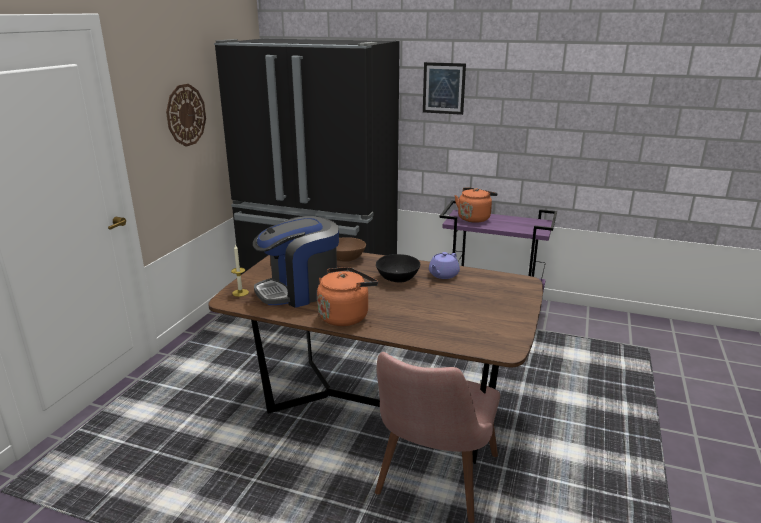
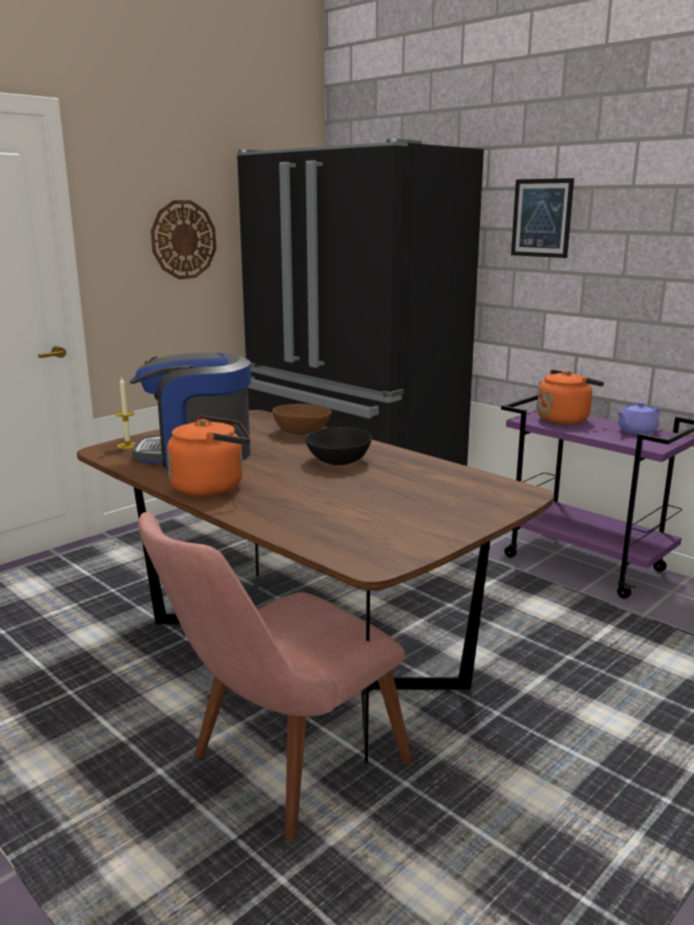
camera: 25 degrees right, 5 degrees down
purple teapot [429,252,460,279] -> purple teapot moved to [617,402,660,434]

